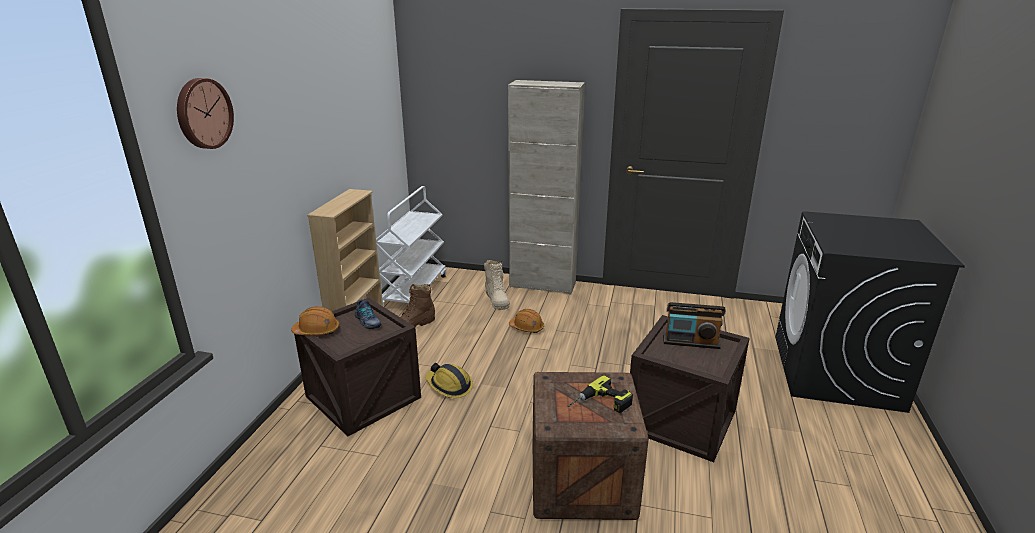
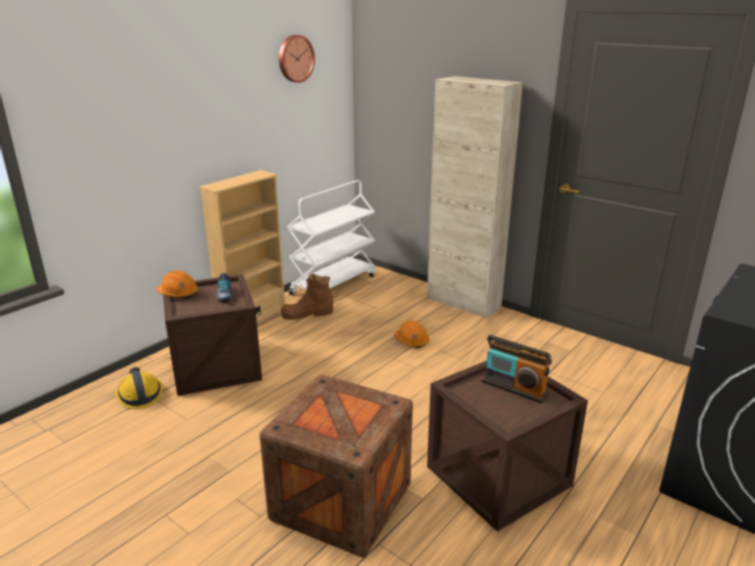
camera: 25 degrees right, 0 degrees up
wall clock [177,78,234,149] -> wall clock moved to [279,35,315,83]
hard hat [425,363,473,398] -> hard hat moved to [116,367,163,409]
beige boot [484,260,510,310] -> none
power drill [567,375,633,413] -> none

